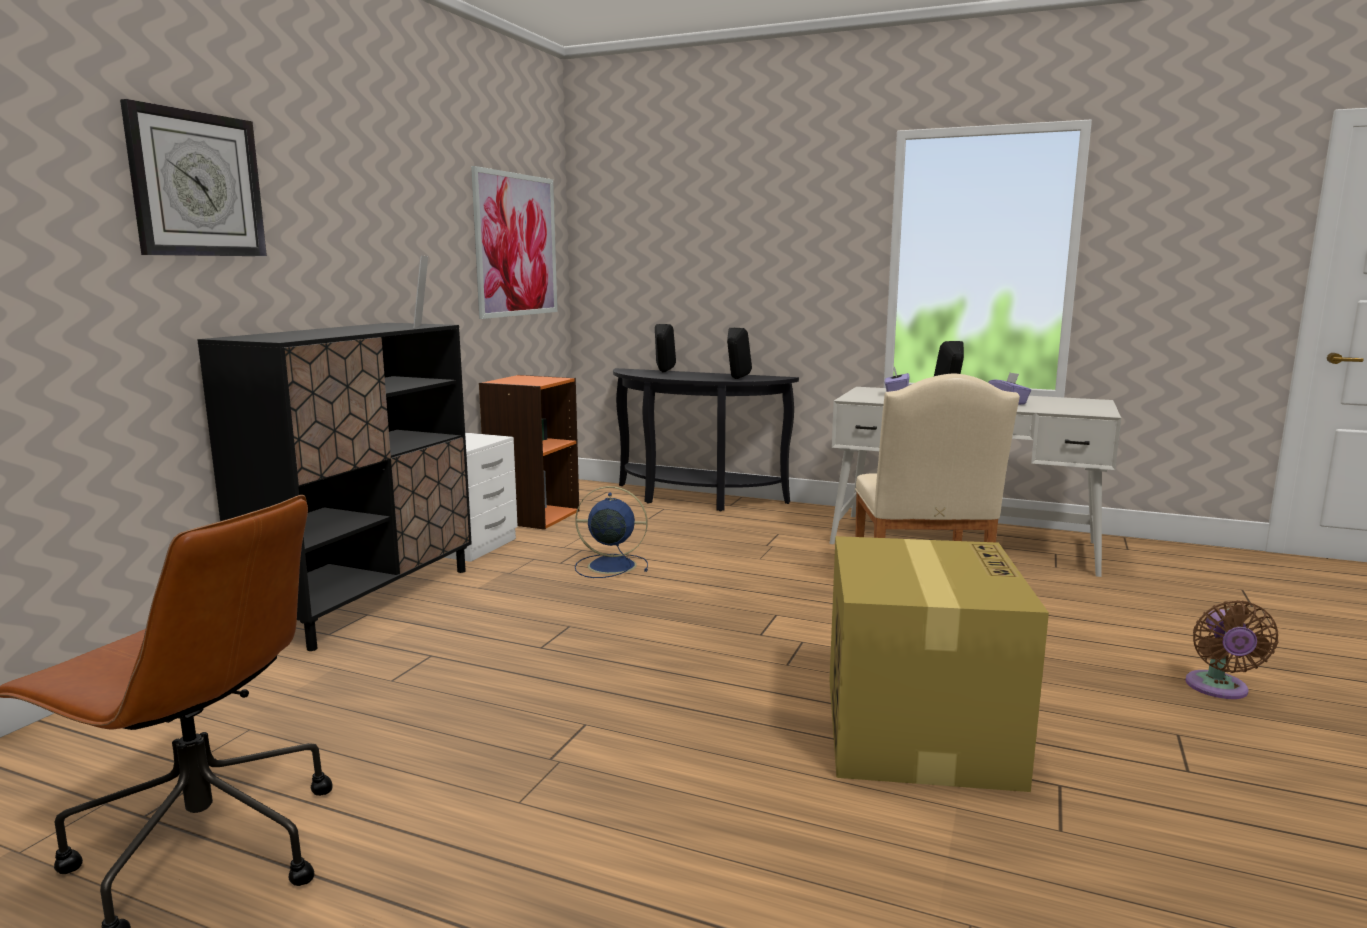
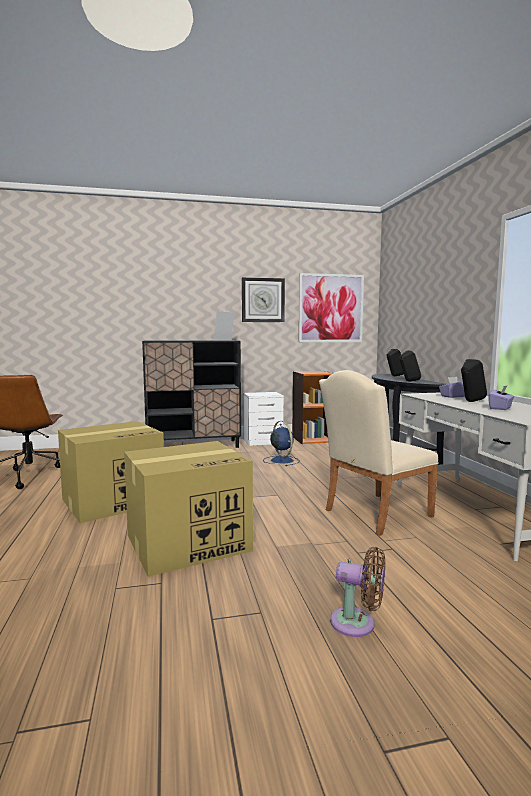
camera: 55 degrees right, 5 degrees down
wall clock [120,99,267,256] -> wall clock moved to [242,277,285,322]
brown fan [1186,600,1279,699] -> brown fan turned 135 degrees counterclockwise [330,547,385,637]
none -> cardboard box [58,421,164,523]

